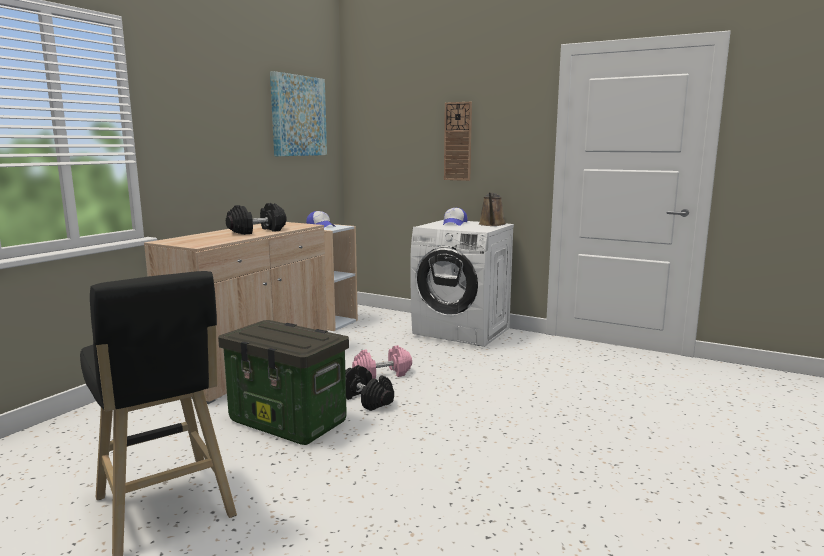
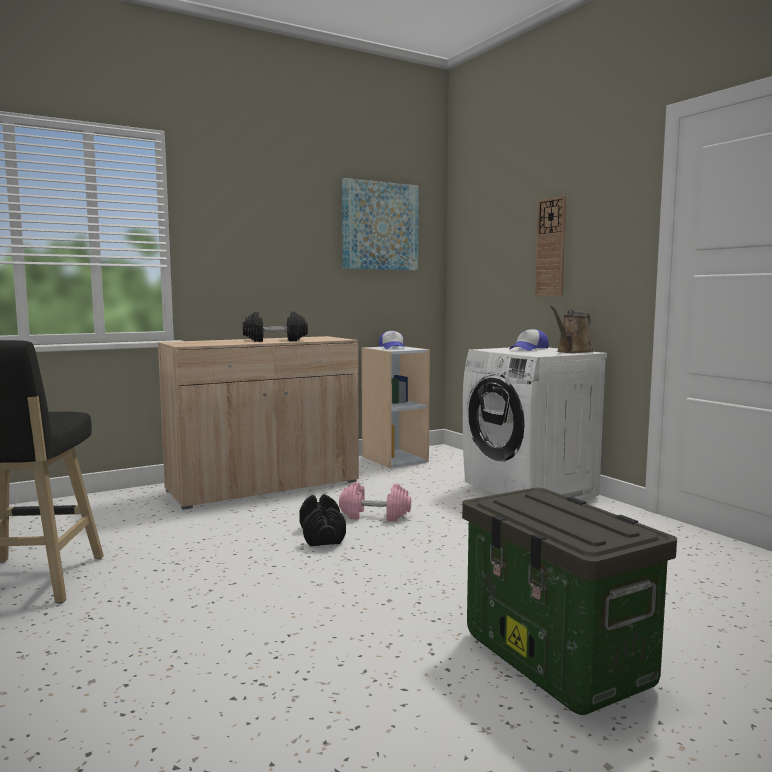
camera: 30 degrees right, 5 degrees down
storage box [218,320,349,445] -> storage box moved to [462,488,677,715]

